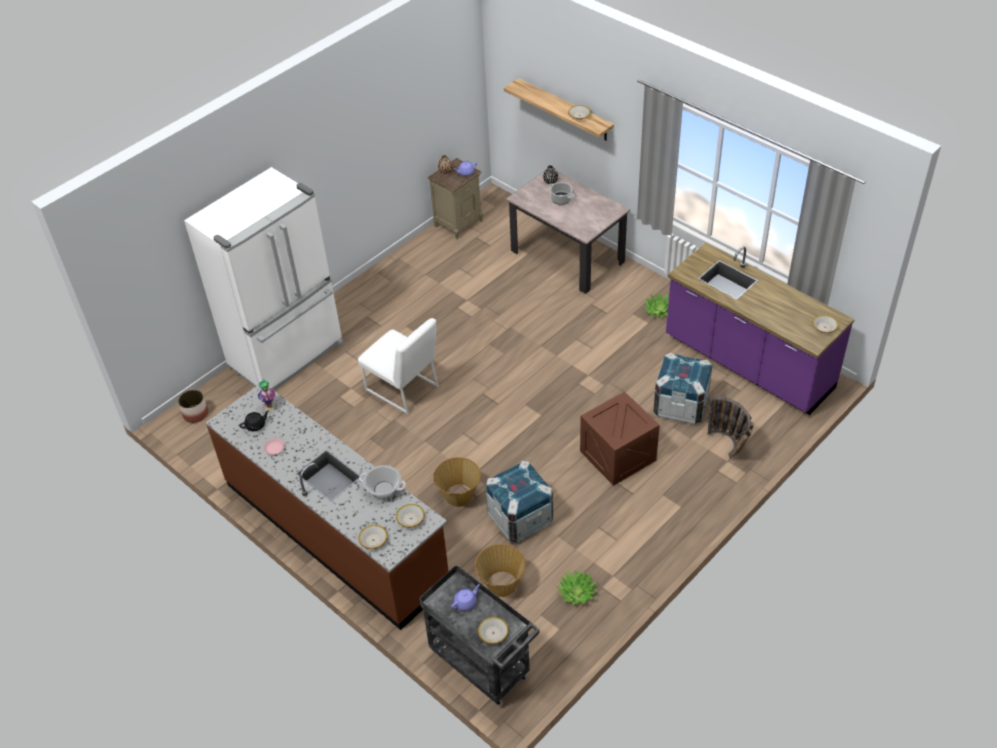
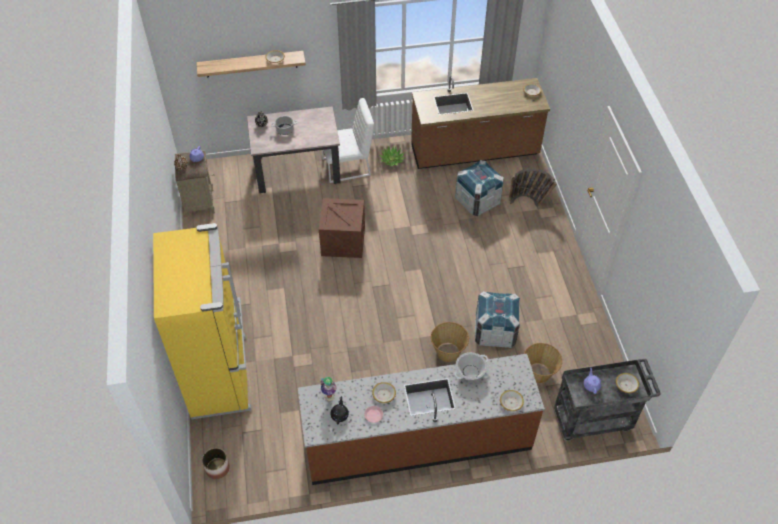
camera: 55 degrees left, 5 degrees up
white fridge [184,167,343,391] -> yellow fridge [153,223,252,419]
white chair [358,318,439,414] -> white chair moved to [322,98,374,183]
bowl [396,504,425,528] -> bowl moved to [372,382,396,403]
potted plant [556,570,599,605] -> none
crate [580,391,660,486] -> crate moved to [319,198,365,258]
purple counter [666,243,855,415] -> brown counter [411,76,550,169]

